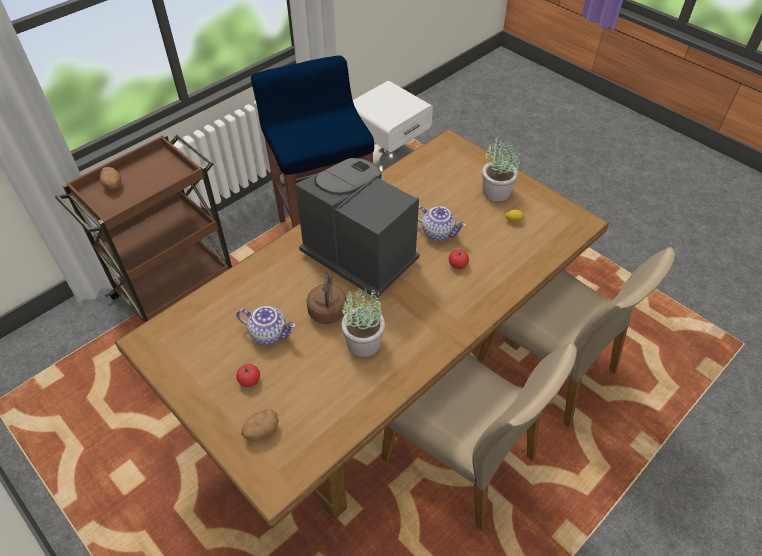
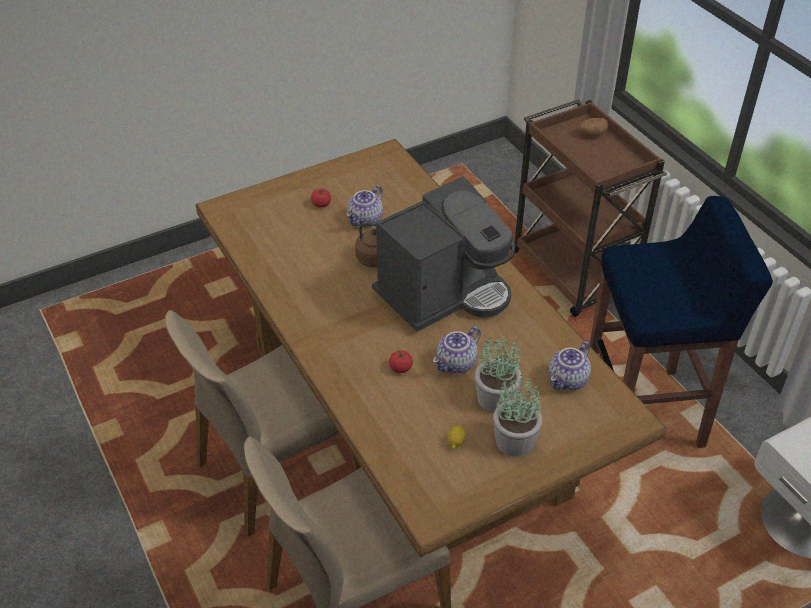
camera: 105 degrees right, 5 degrees down
potato [241,409,279,441] -> none
potted plant [342,286,385,357] -> potted plant moved to [475,334,522,413]
none -> teapot [549,341,591,390]

